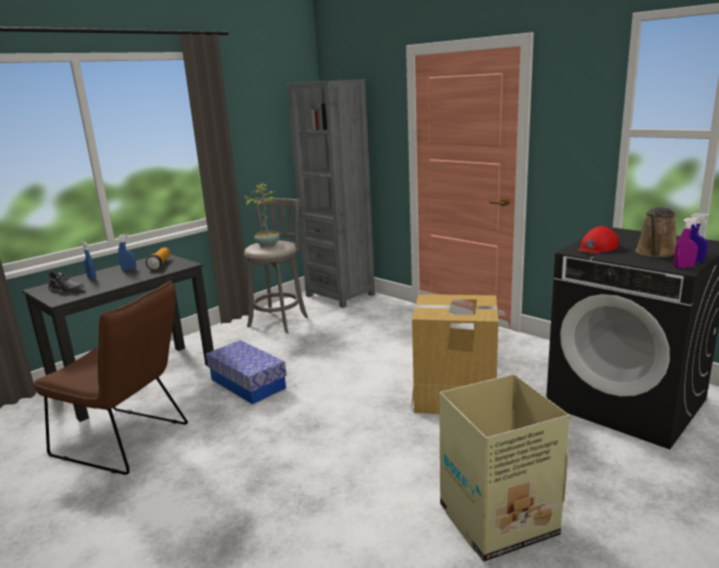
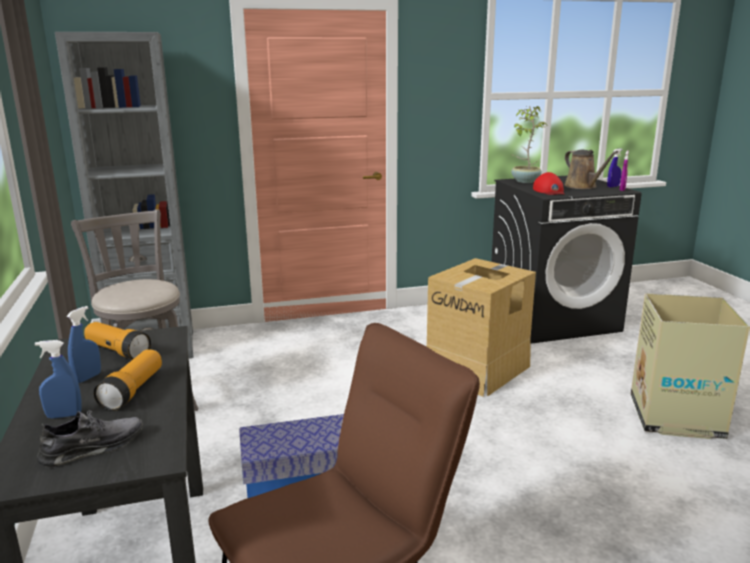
camera: 60 degrees left, 0 degrees up
potted plant [245,184,280,247] -> potted plant moved to [511,106,547,183]
none -> flashlight [94,349,162,411]

